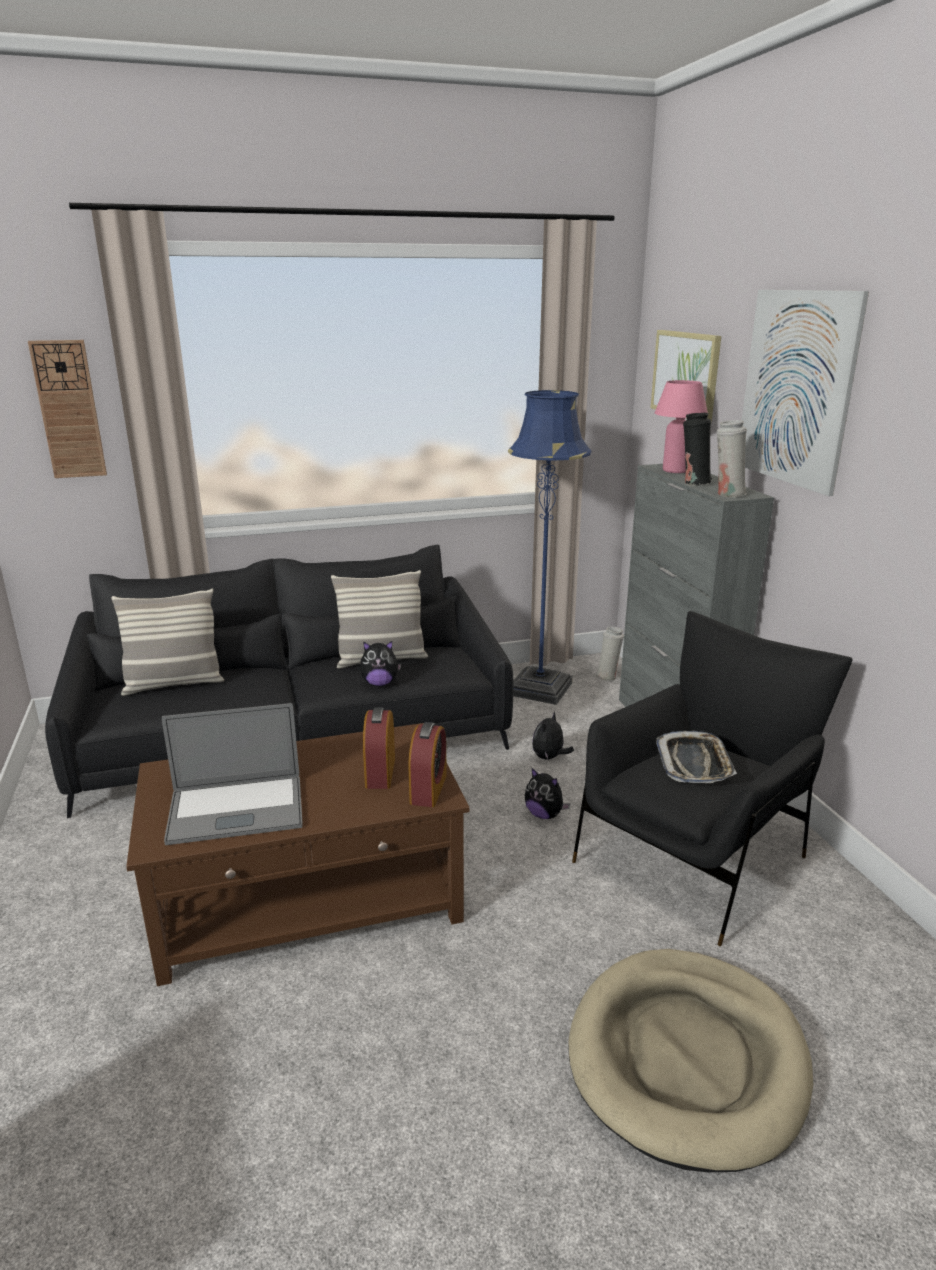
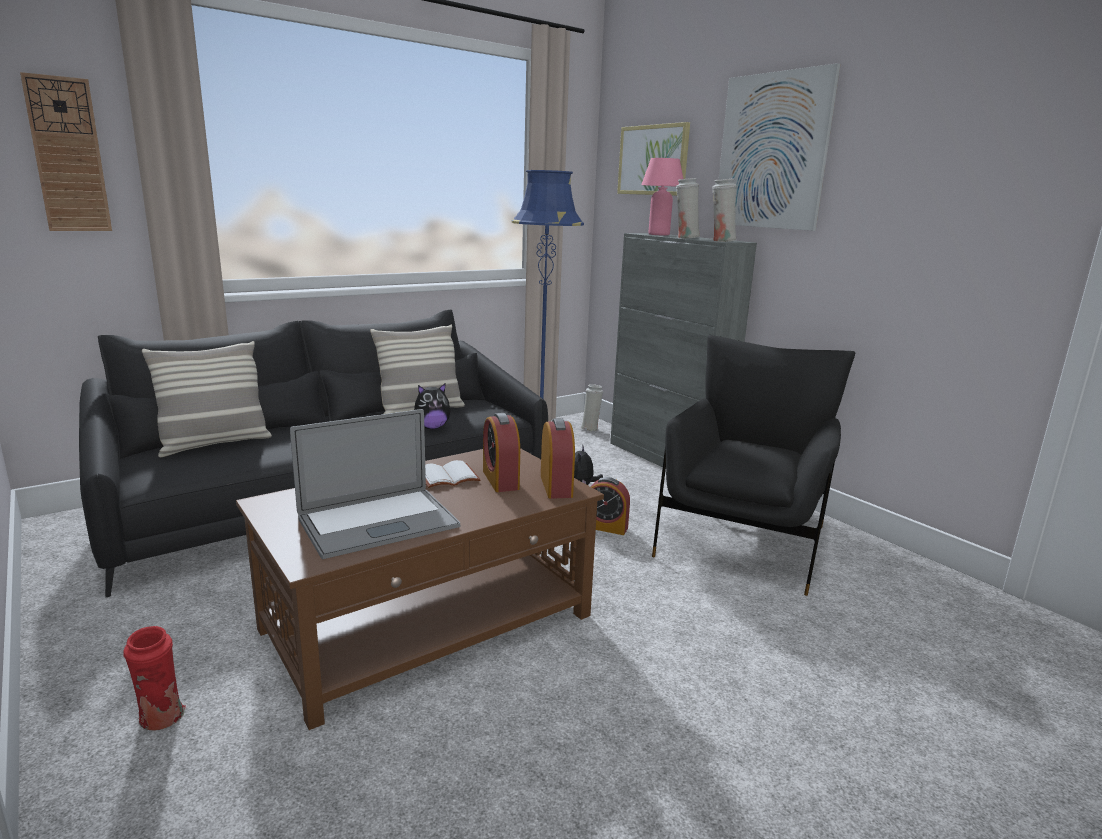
camera: 20 degrees left, 5 degrees down
plush toy [525,768,570,819] -> alarm clock [591,477,630,535]
beige dog bed [568,949,813,1172] -> none
tray [656,731,737,783] -> none
black vase [683,413,712,486] -> white vase [676,178,700,239]
none -> red vase [123,626,186,731]
none -> white book [425,460,480,488]

